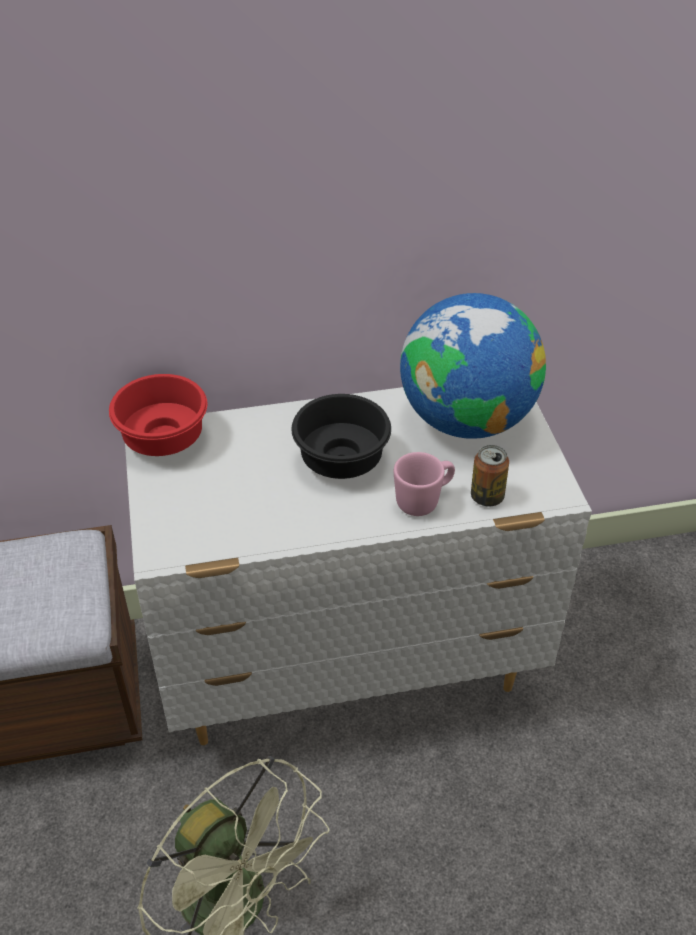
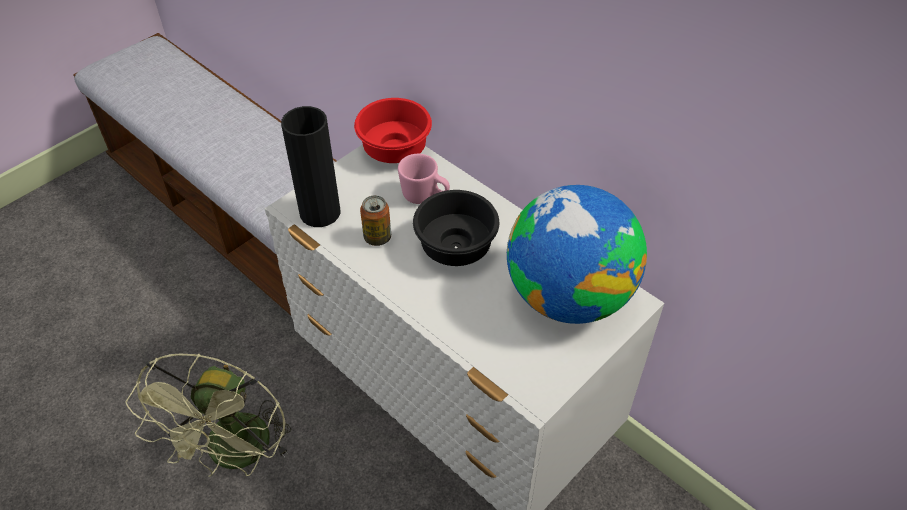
camera: 55 degrees right, 5 degrees up
pink mug [394,452,455,516] -> pink mug moved to [398,154,450,204]
can [471,445,509,506] -> can moved to [360,195,391,246]
none -> black vase [281,106,341,227]

